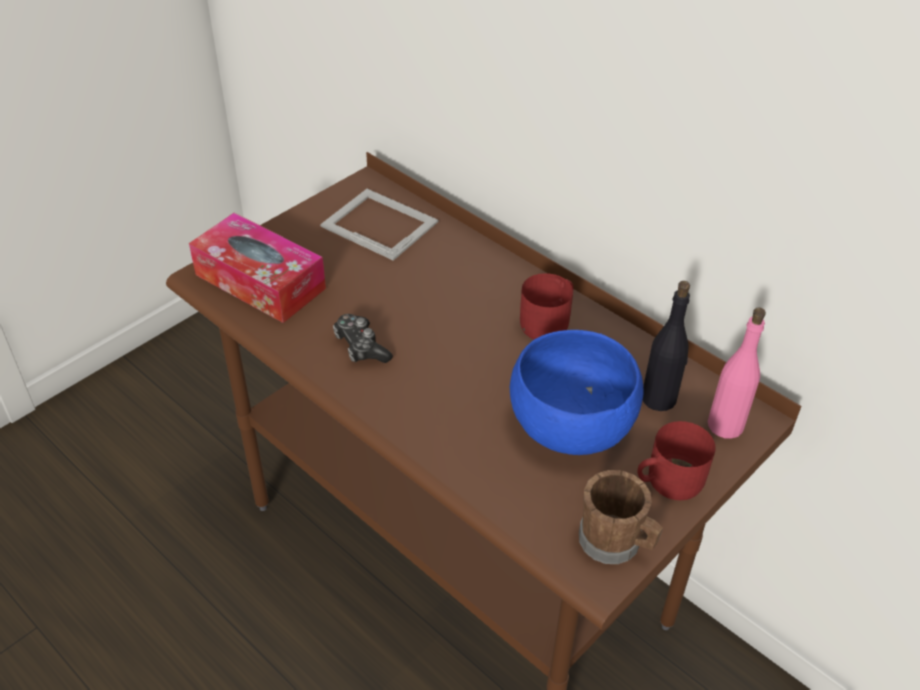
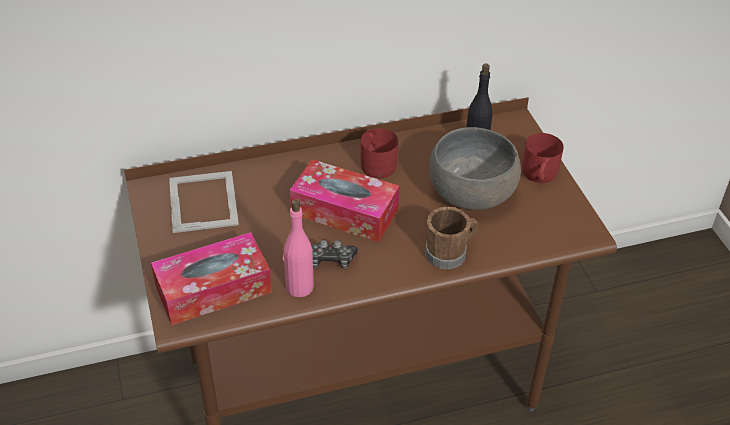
camera: 60 degrees left, 0 degrees up
picture frame [320,189,438,261] -> picture frame turned 105 degrees clockwise [169,171,239,233]
blue bowl [510,330,644,455] -> grey bowl [429,127,521,210]
brown mug [579,470,663,564] -> brown mug moved to [425,207,478,269]
pink bottle [708,307,766,439] -> pink bottle moved to [283,199,314,297]
none -> tissue box [289,159,400,242]

